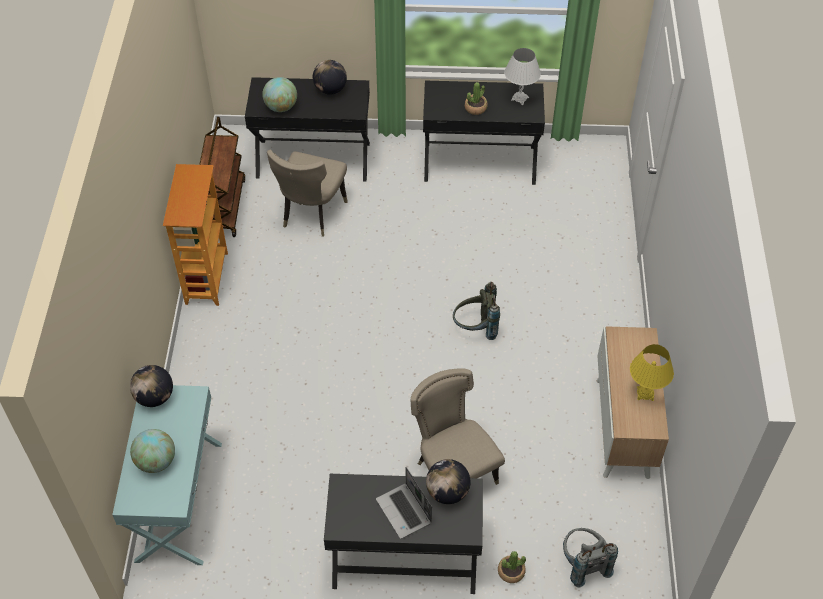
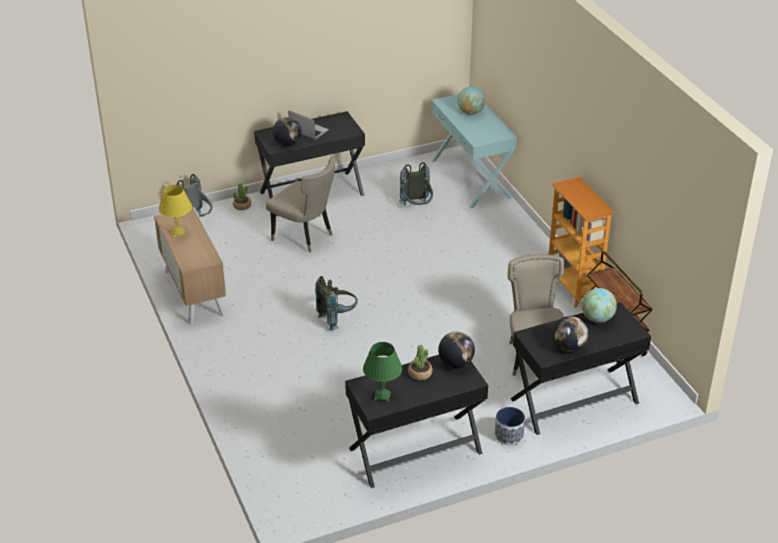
camera: 155 degrees right, 15 degrees down
globe [130,365,173,407] -> globe moved to [438,332,475,368]
white table lamp [504,48,541,105] -> green table lamp [363,342,403,402]
none -> grey backpack [399,162,433,205]
none -> planter [495,407,525,445]

